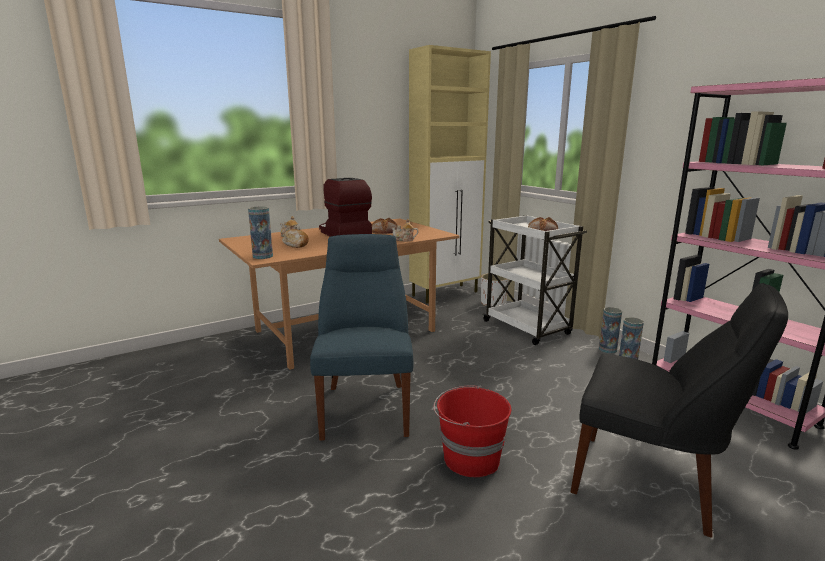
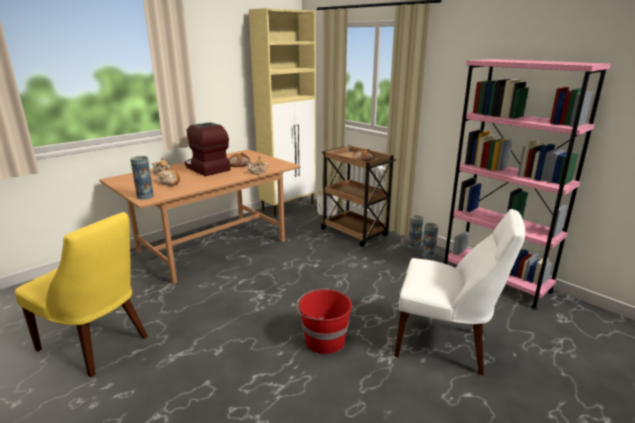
camera: 10 degrees left, 5 degrees up
blue chair [310,234,414,441] -> none
white cart [483,215,587,345] -> brown cart [320,145,396,247]
black chair [571,283,788,538] -> white chair [394,209,525,375]
none -> yellow chair [15,212,148,378]

